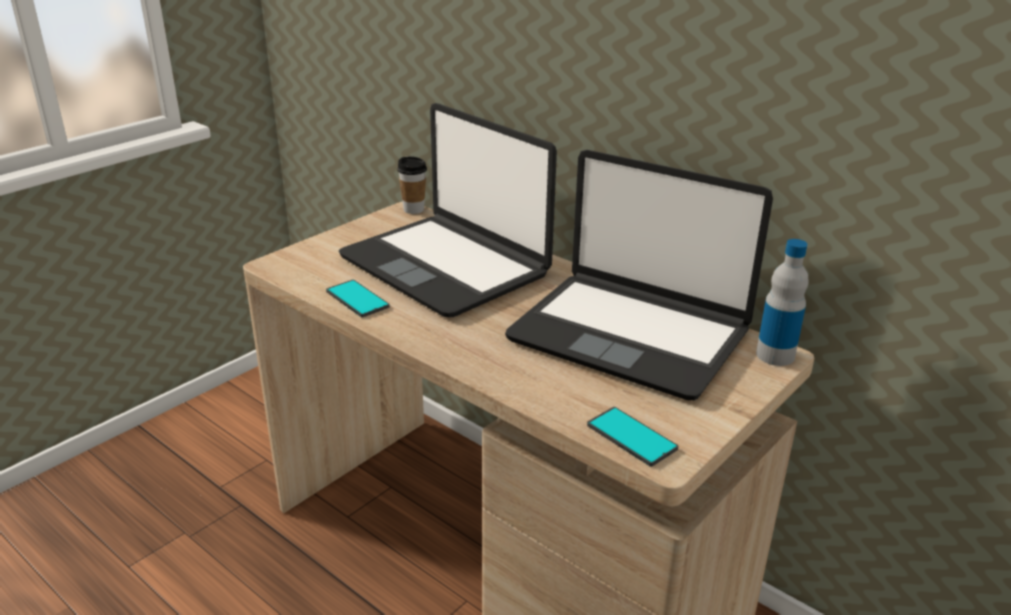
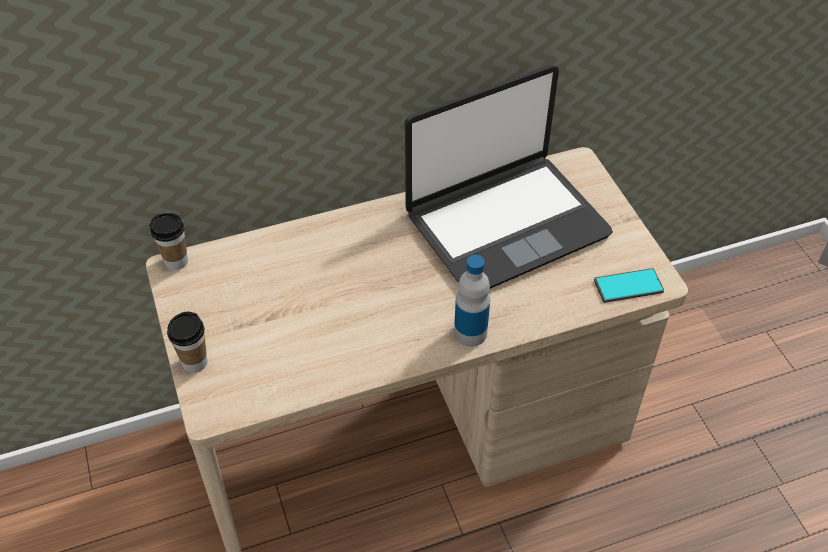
camera: 60 degrees left, 20 degrees up
phone [326,280,390,318] -> none
laptop [339,103,557,317] -> none
bottle [756,239,808,366] -> bottle moved to [454,255,490,347]
none -> cup [167,312,208,373]

